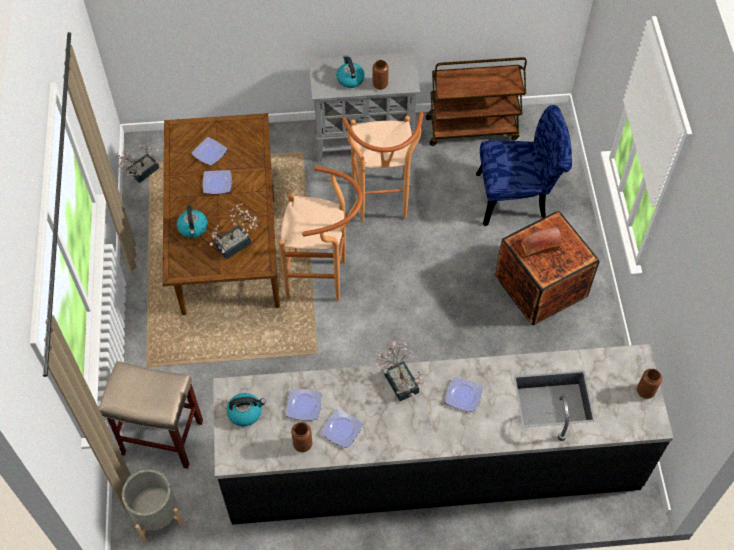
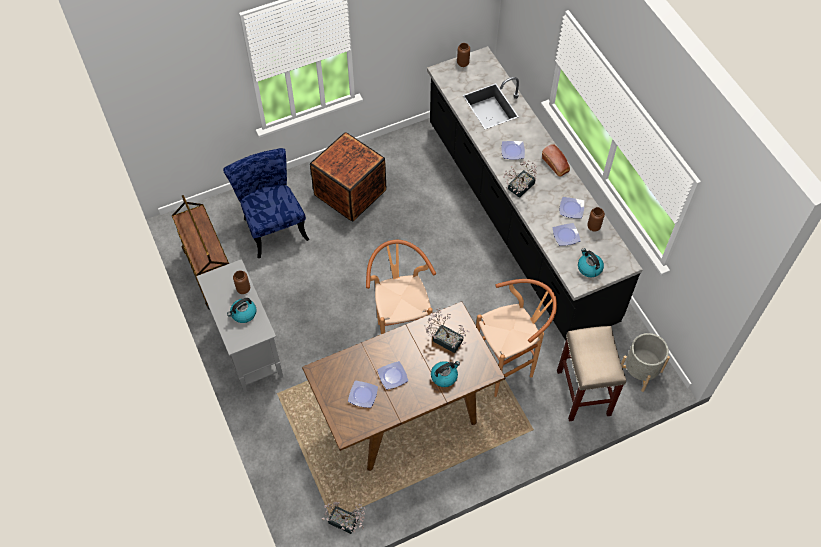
camera: 110 degrees left, 0 degrees up
brown stool [342,112,423,222] -> brown stool moved to [476,279,557,397]
bread [521,228,562,257] -> bread moved to [542,144,570,177]

